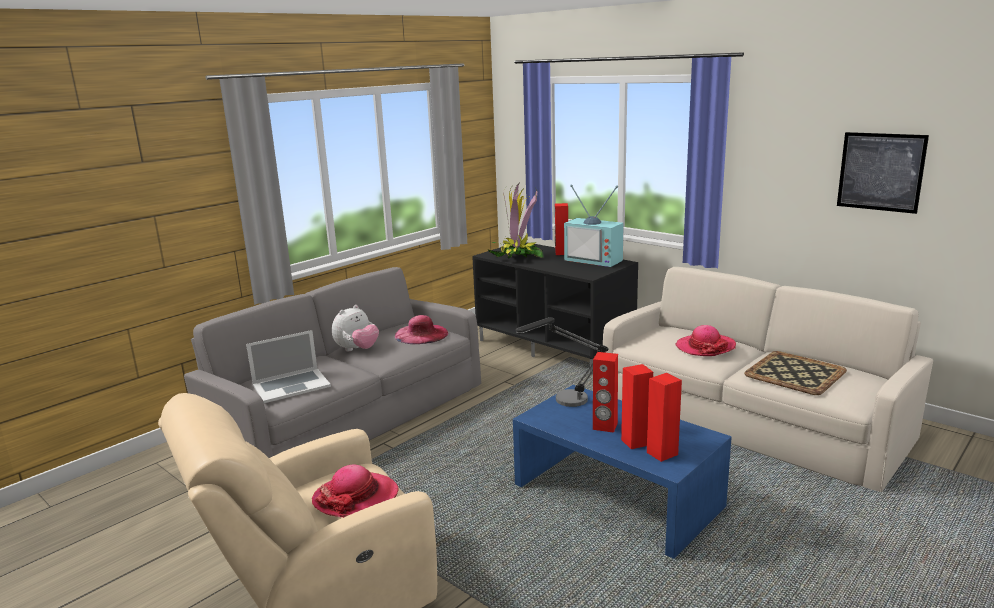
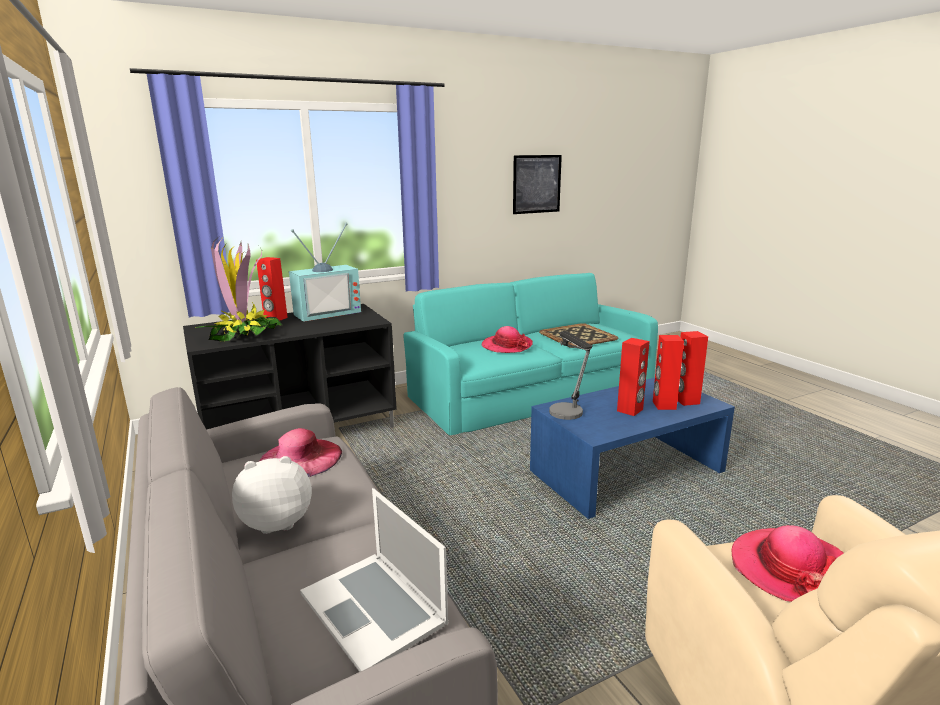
camera: 70 degrees left, 0 degrees up
laptop [246,330,331,403] -> laptop turned 150 degrees clockwise [300,488,448,672]
plush toy [332,305,379,352] -> plush toy turned 75 degrees counterclockwise [232,456,312,534]
beige sofa [603,267,933,492] -> turquoise sofa [403,273,658,435]

